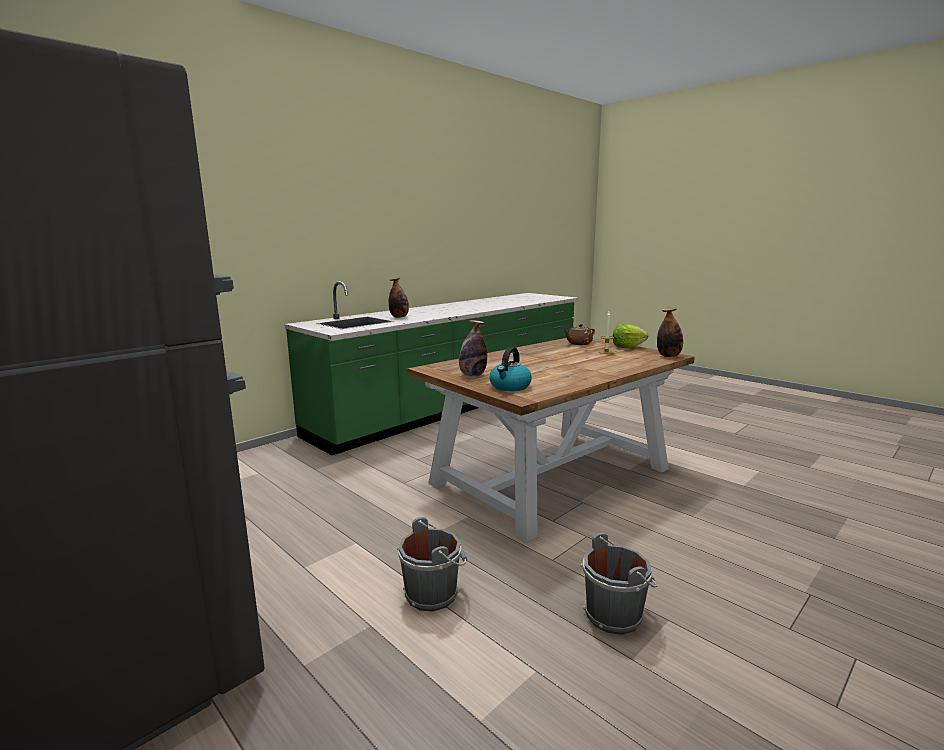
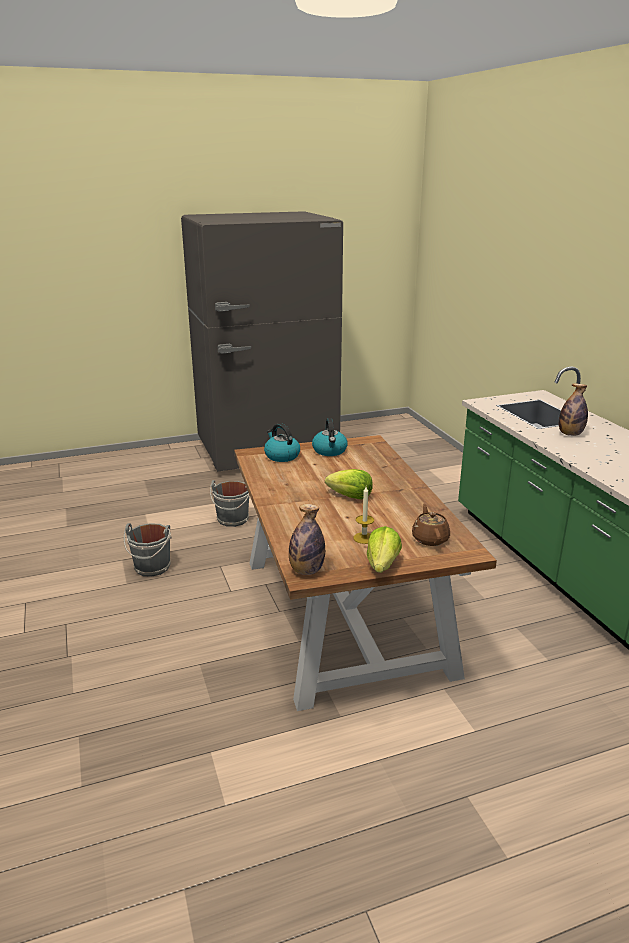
camera: 115 degrees right, 10 degrees up
bottle [459,320,487,377] -> kettle [312,418,348,456]
none -> lettuce [325,469,372,500]

